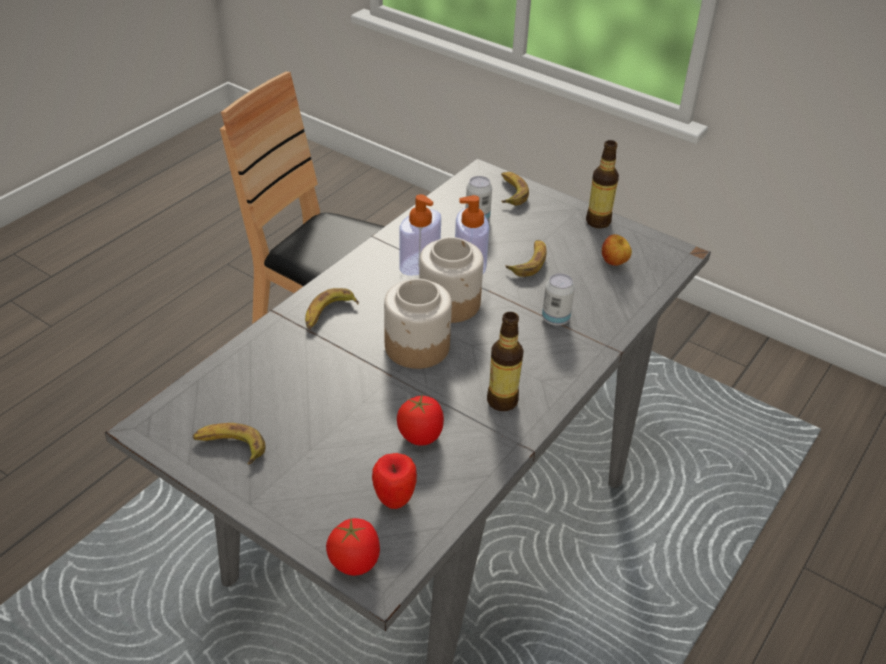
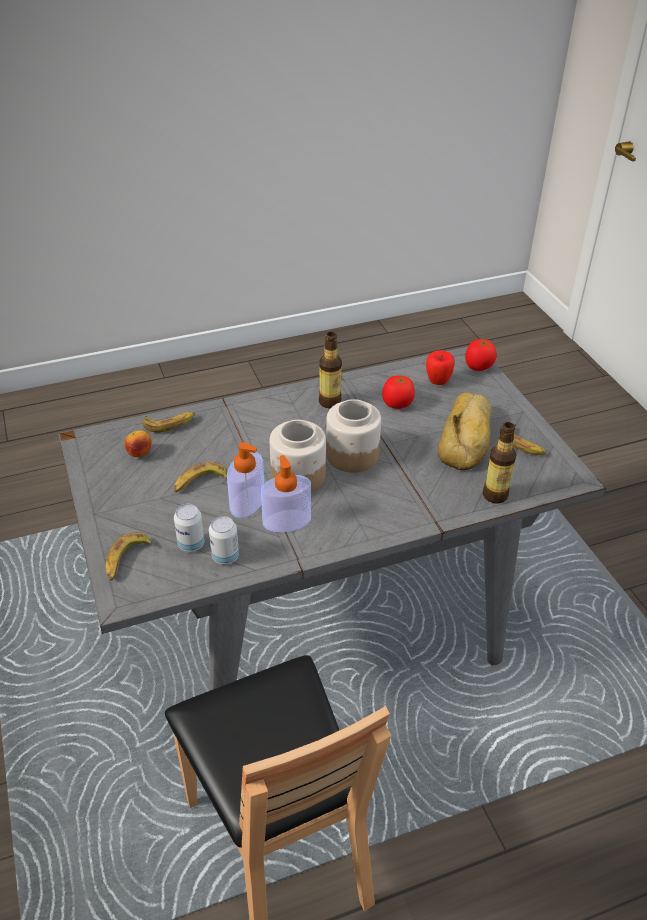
camera: 145 degrees left, 0 degrees up
banana [305,288,359,330] -> banana moved to [142,412,195,433]
can [542,273,575,326] -> can moved to [209,516,239,564]
bottle [586,140,619,228] -> bottle moved to [483,422,516,504]
none -> bread [438,392,491,470]

